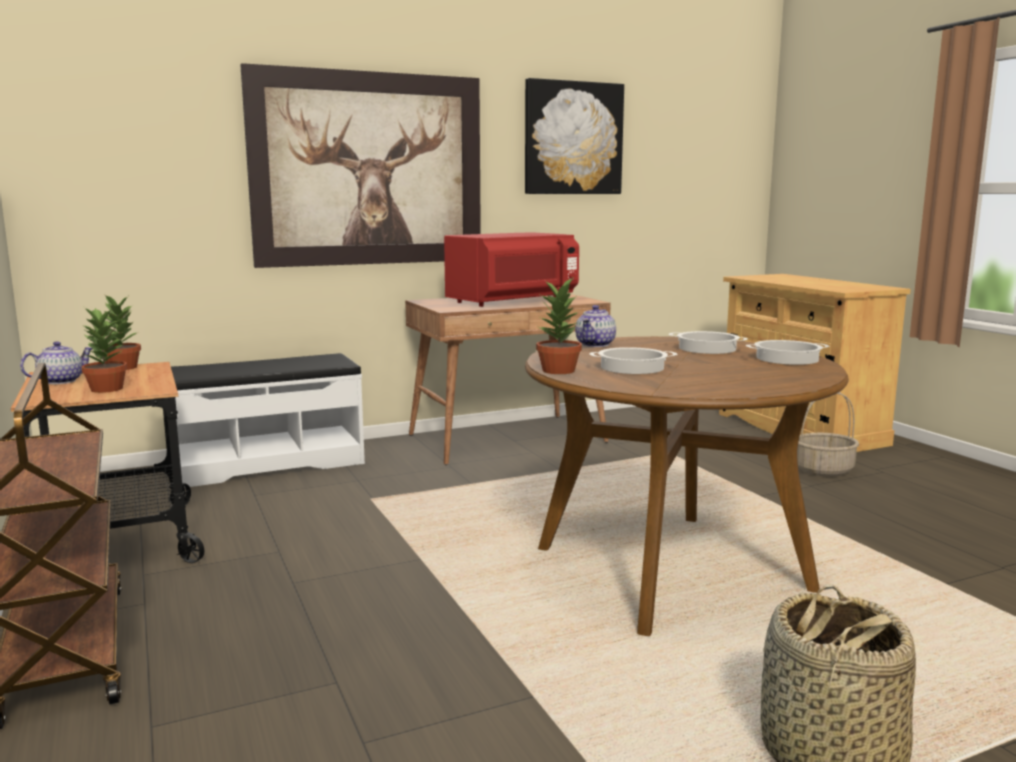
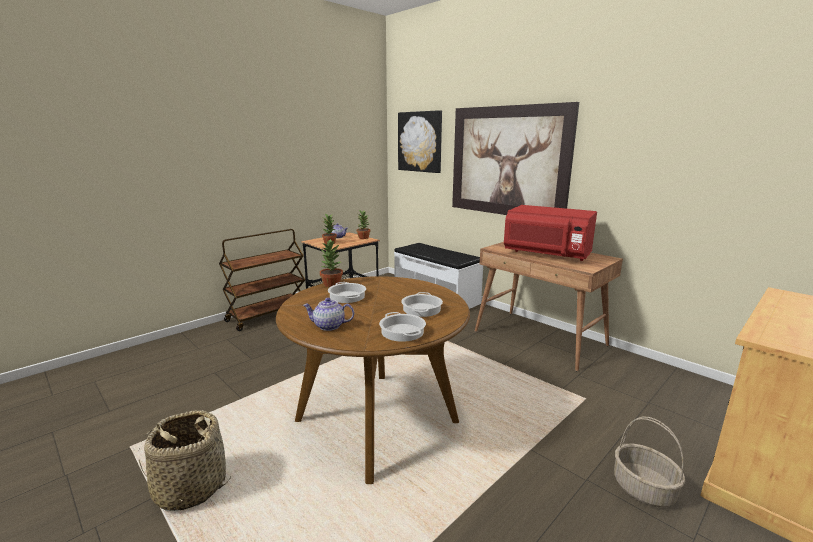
camera: 70 degrees right, 5 degrees up
picture [525,78,624,194] -> picture moved to [398,110,442,173]
teapot [575,305,616,347] -> teapot moved to [303,298,354,331]

